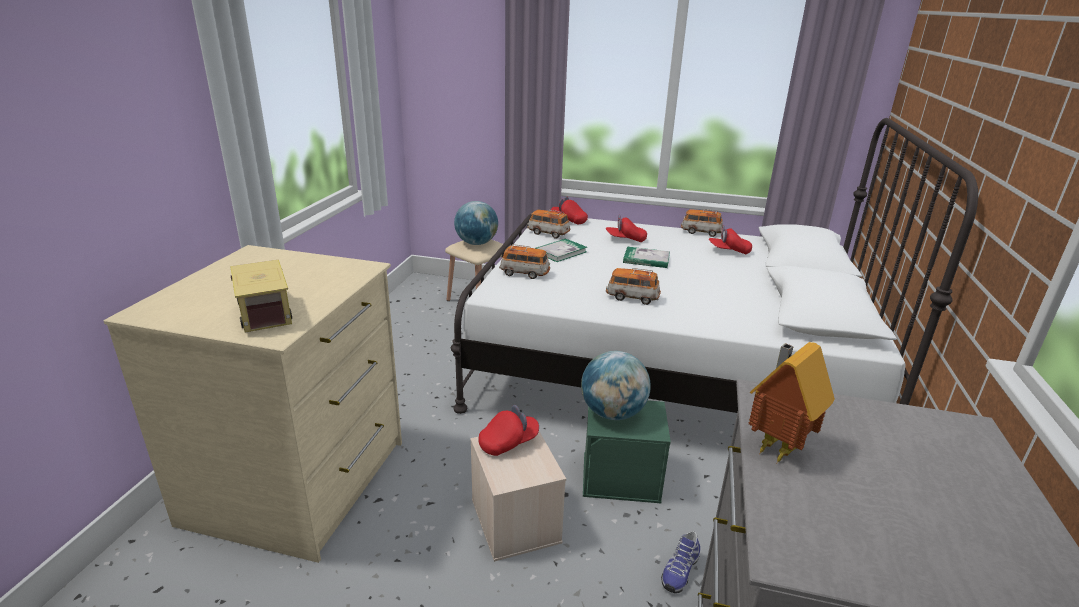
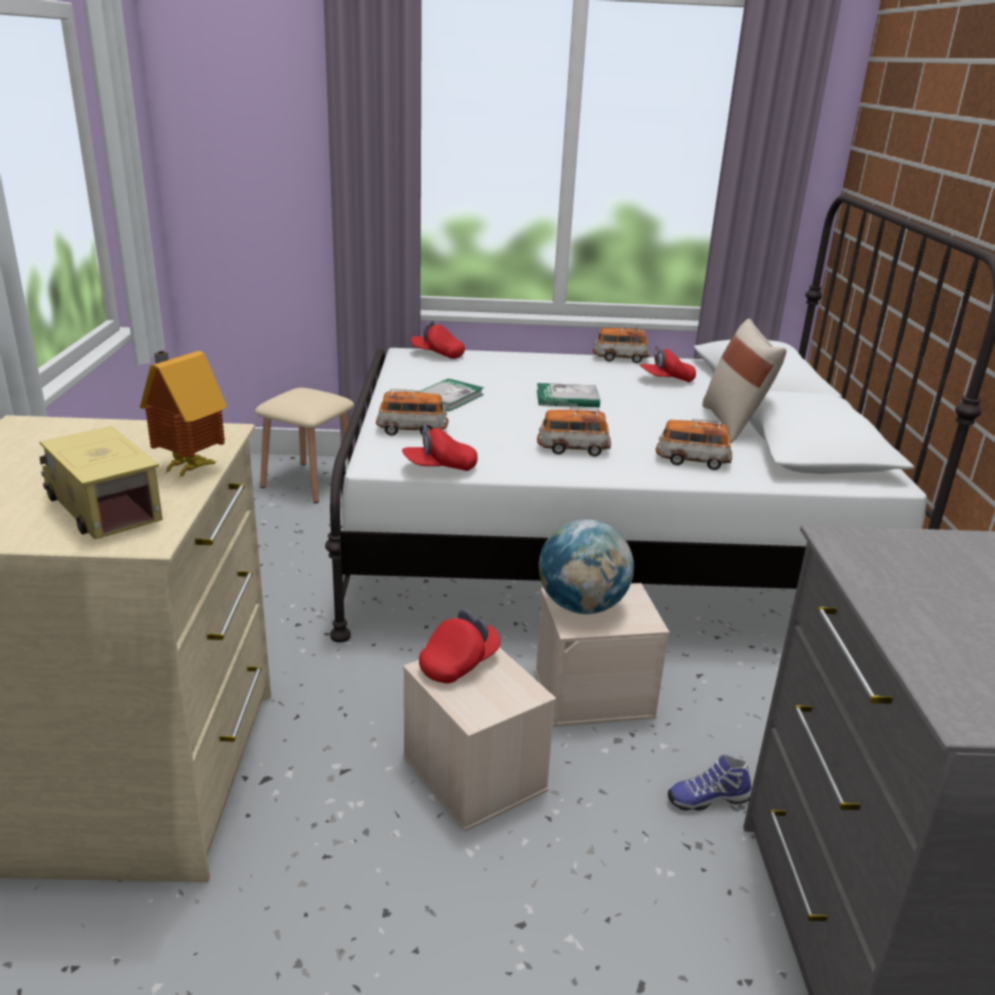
camera: 15 degrees left, 0 degrees up
globe [454,201,498,245] -> none
toy car [528,210,571,239] -> toy car moved to [656,419,732,470]
green storage box [583,400,671,503] -> beige storage box [535,583,669,727]
red cap [606,215,647,242] -> red cap moved to [402,424,478,471]
shoe [661,531,700,593] -> shoe turned 60 degrees clockwise [668,754,752,811]
toy house [749,342,835,463] -> toy house moved to [140,351,227,478]
none -> beige pillow [702,319,787,443]

